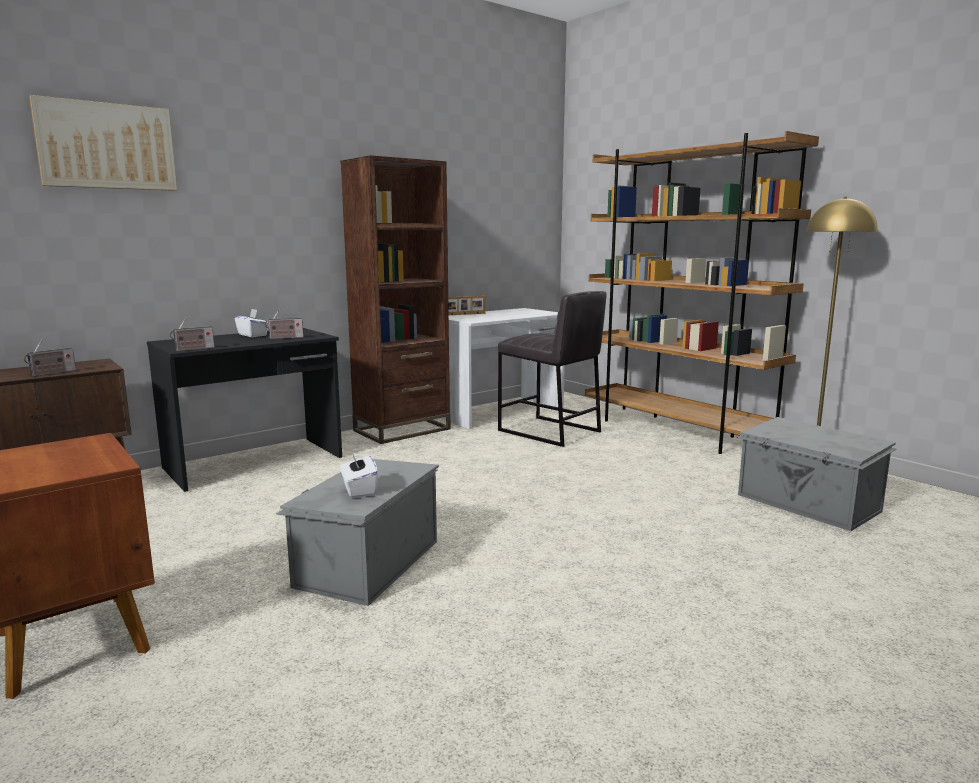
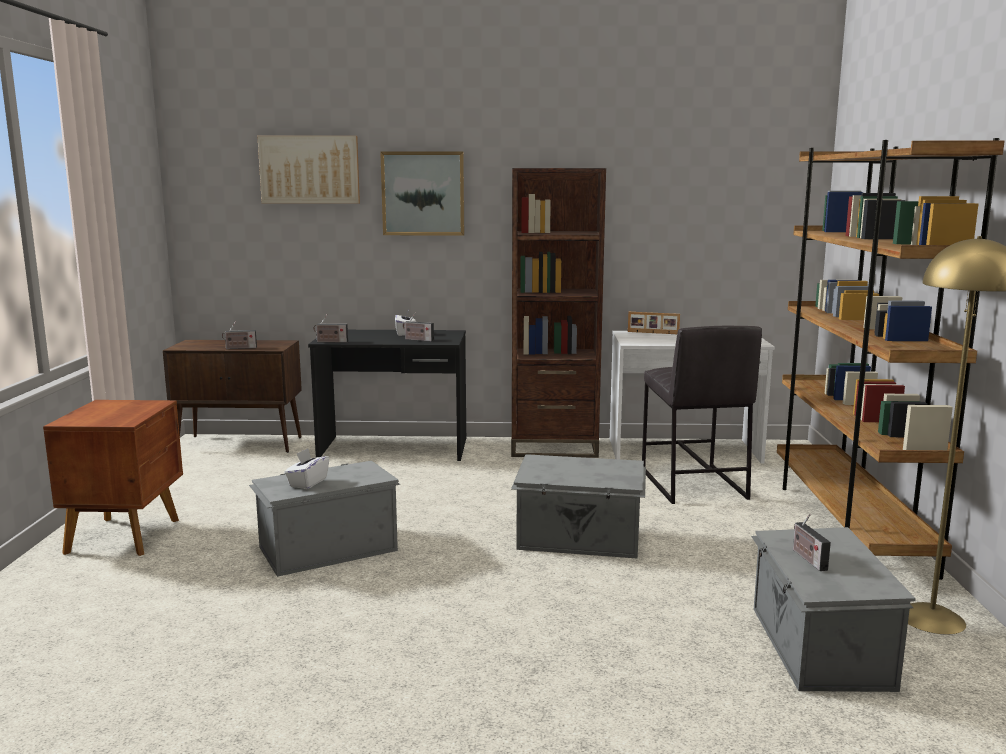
camera: 40 degrees right, 0 degrees up
none -> picture [380,151,464,236]
none -> grey storage box [511,454,646,559]
none -> radio [793,514,831,571]

